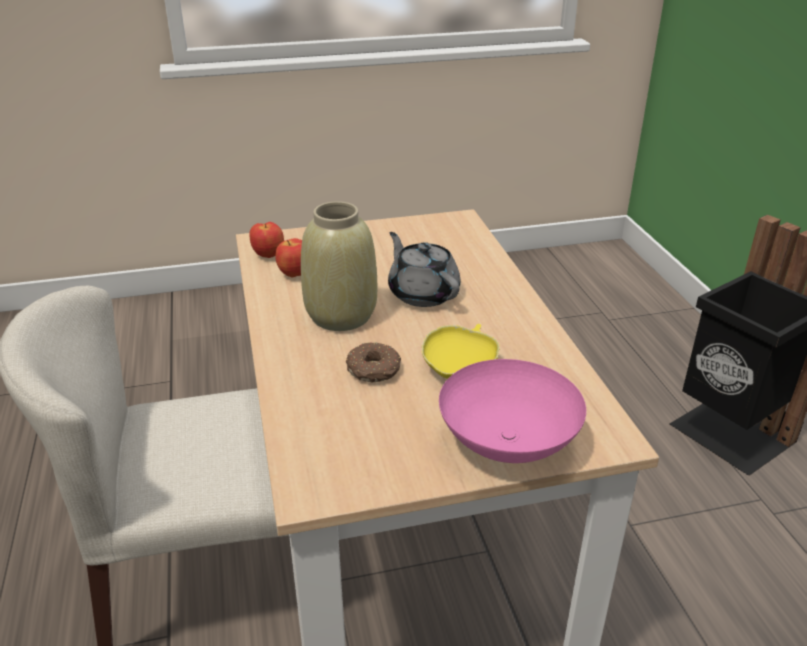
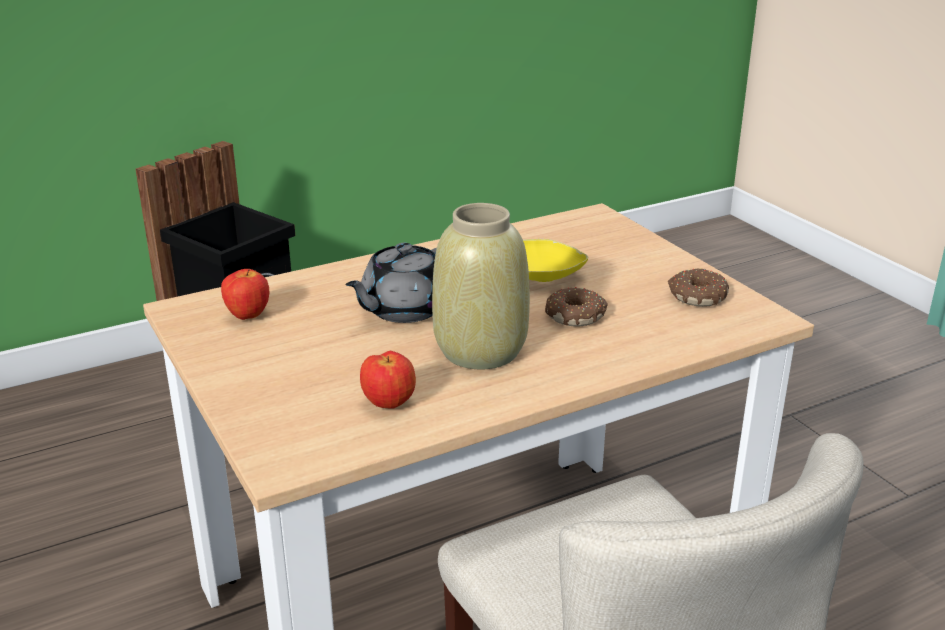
camera: 105 degrees left, 5 degrees down
apple [250,222,284,258] -> apple moved to [221,269,269,320]
pink bowl [439,359,586,463] -> none
none -> donut [668,268,729,307]

